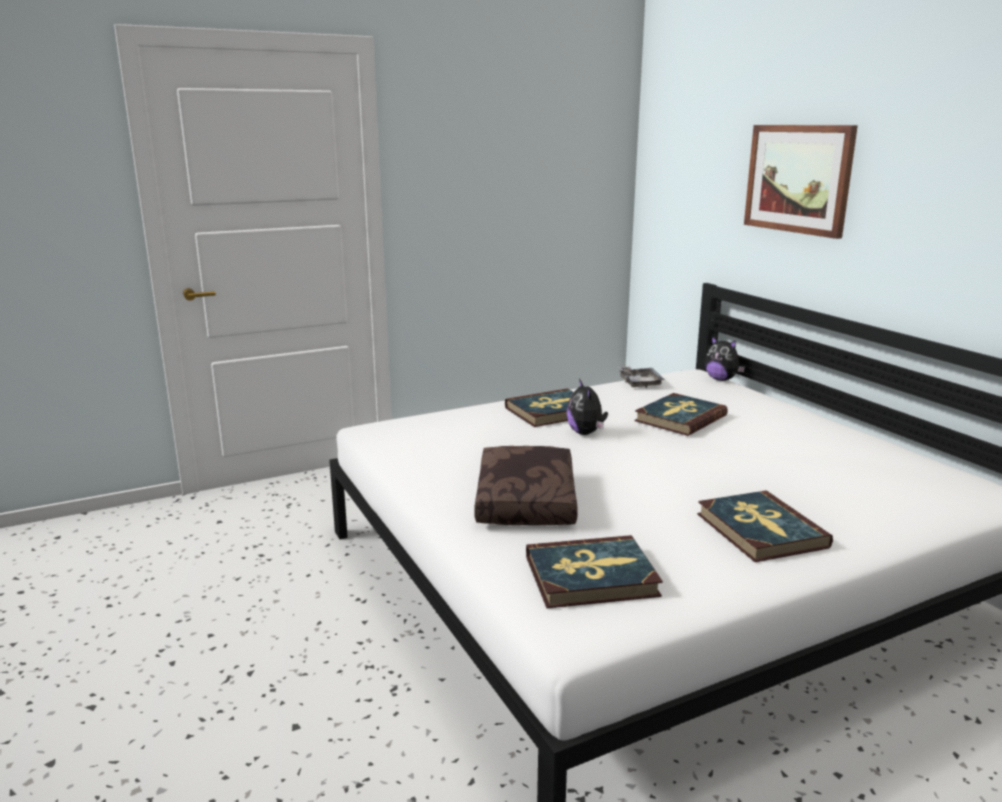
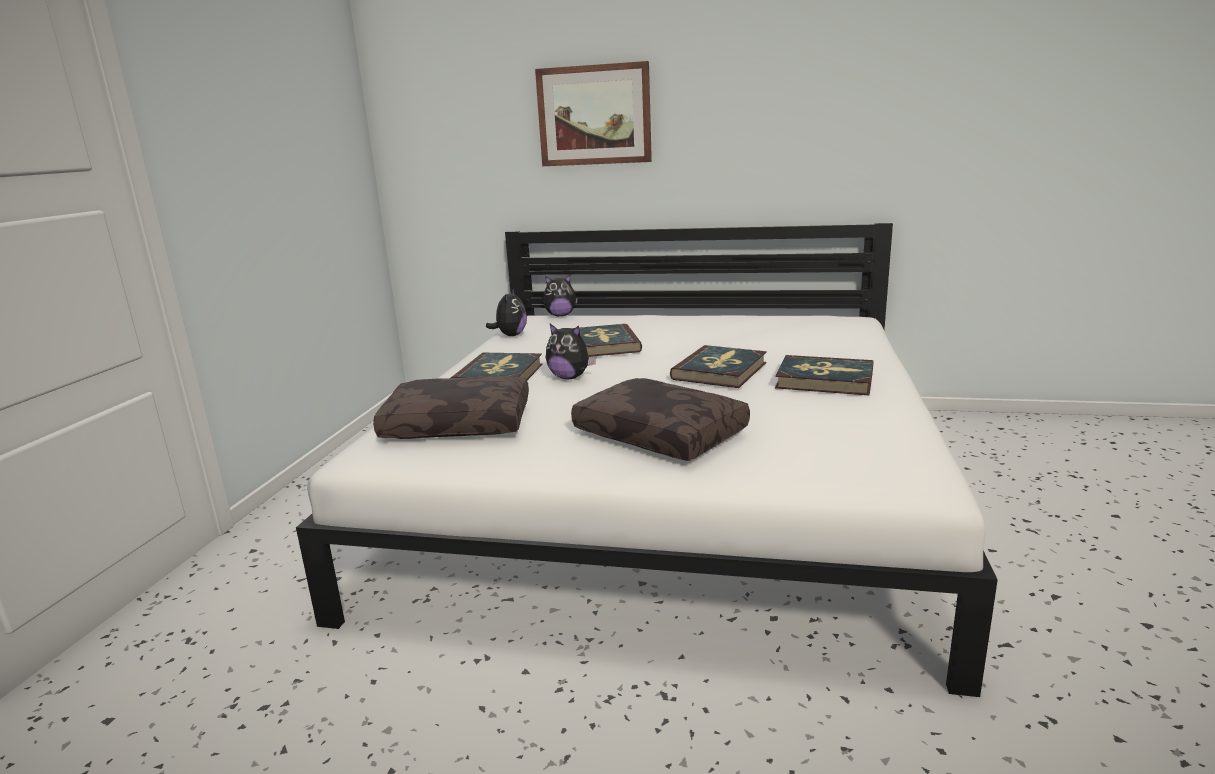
camera: 50 degrees left, 0 degrees up
book [526,535,663,608] -> book moved to [670,345,767,388]
grey tray [619,366,665,388] -> plush toy [486,289,527,336]
none -> brown pillow [373,376,529,439]

